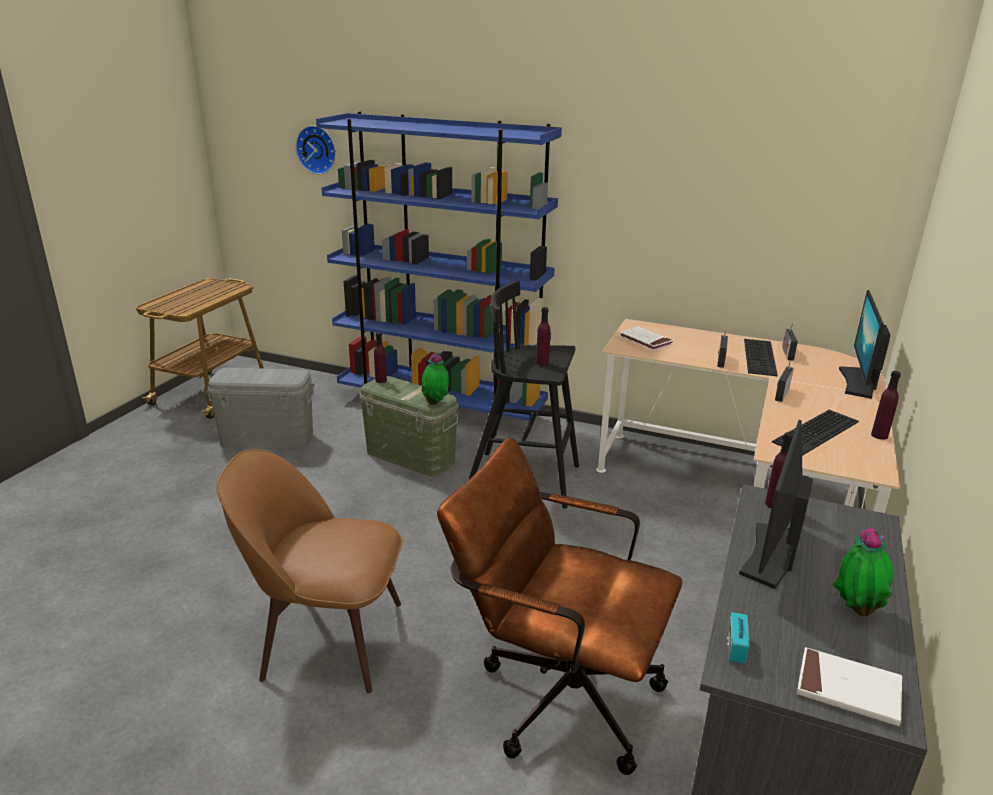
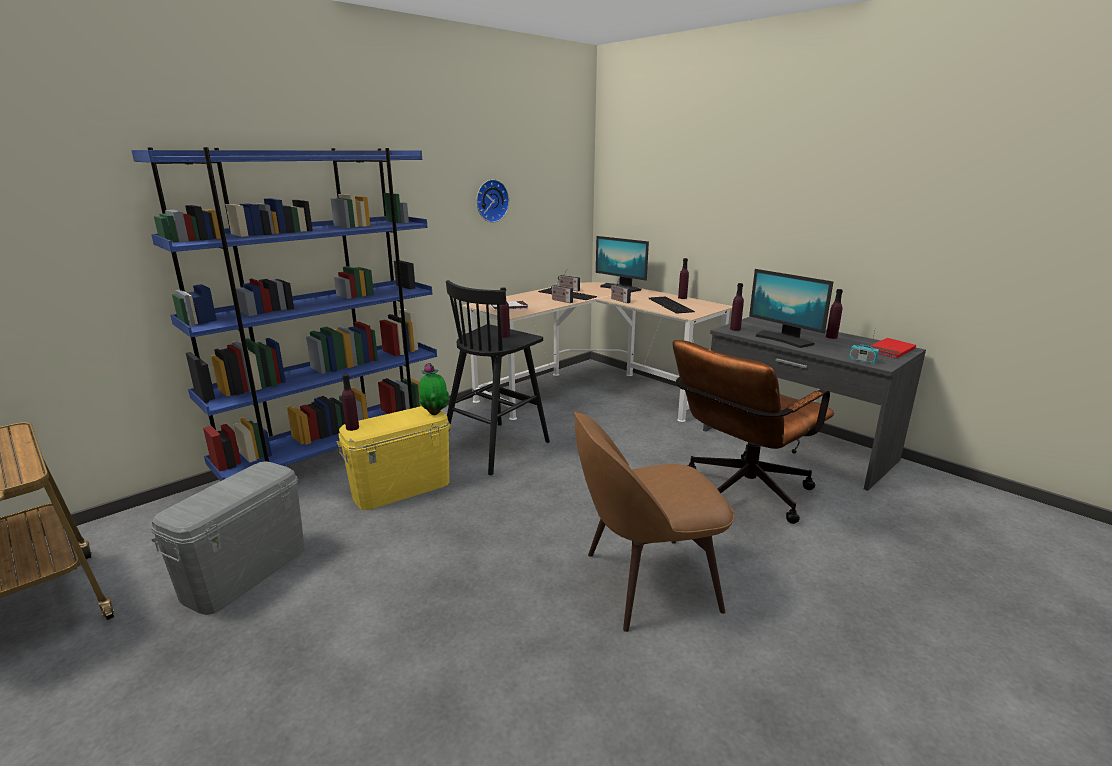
camera: 65 degrees left, 5 degrees down
brown chair [217,449,403,693] -> brown chair turned 45 degrees clockwise [574,411,735,632]
wall clock [295,125,336,175] -> wall clock moved to [476,179,509,223]
green storage box [360,376,459,476] -> yellow storage box [337,406,451,510]
white book [797,647,902,726] -> red book [868,338,916,359]
potted plant [833,528,893,616] -> purple bottle [826,289,843,339]

